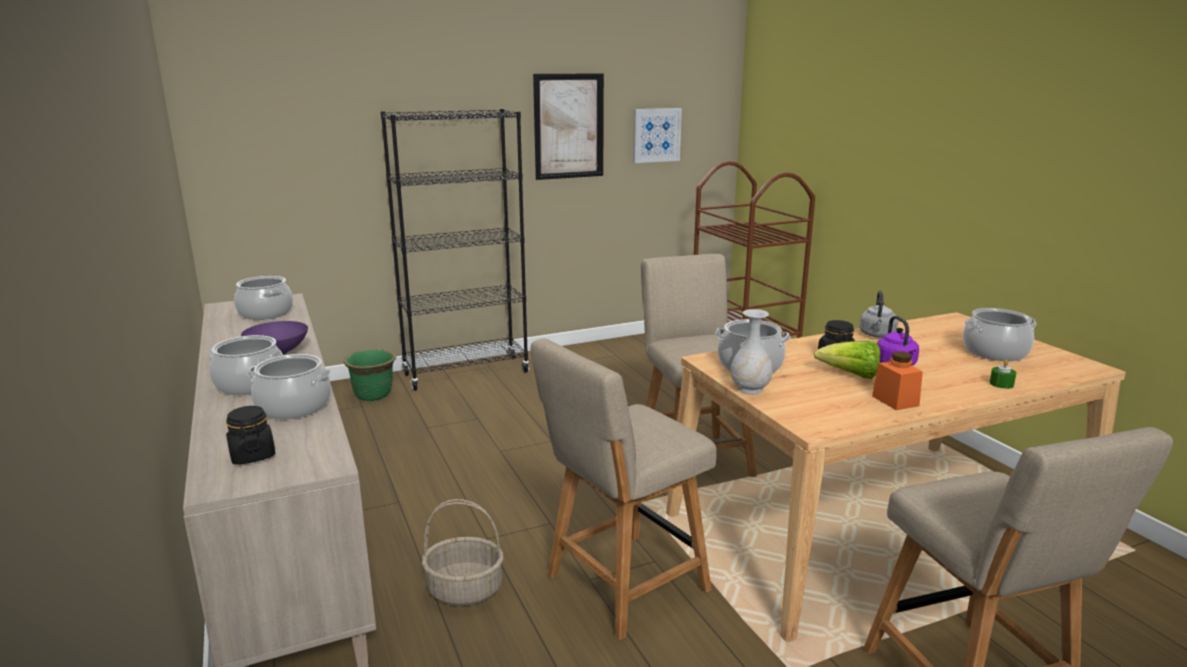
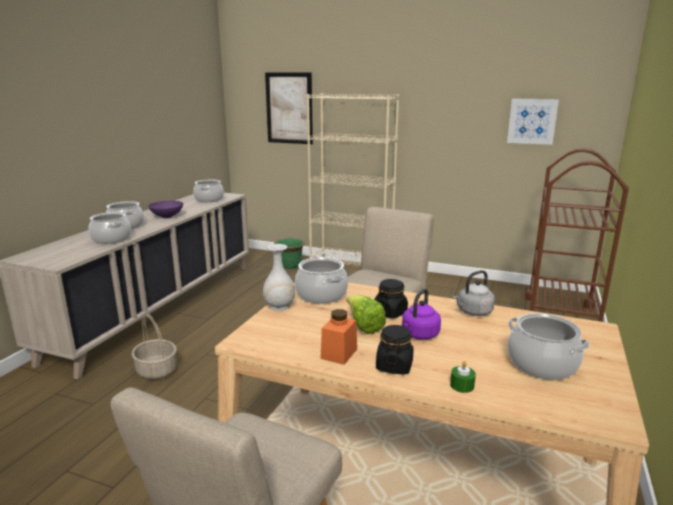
camera: 45 degrees right, 0 degrees up
black jar [226,406,275,465] -> black jar moved to [376,325,413,375]
black bookcase [381,108,529,391] -> beige bookcase [306,93,399,266]
beige chair [530,338,716,640] -> none
picture [533,73,604,180] -> picture moved to [265,73,313,144]

